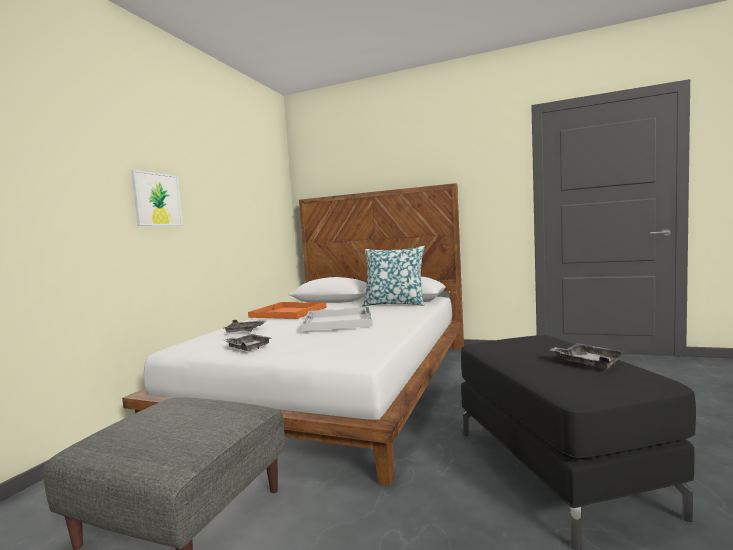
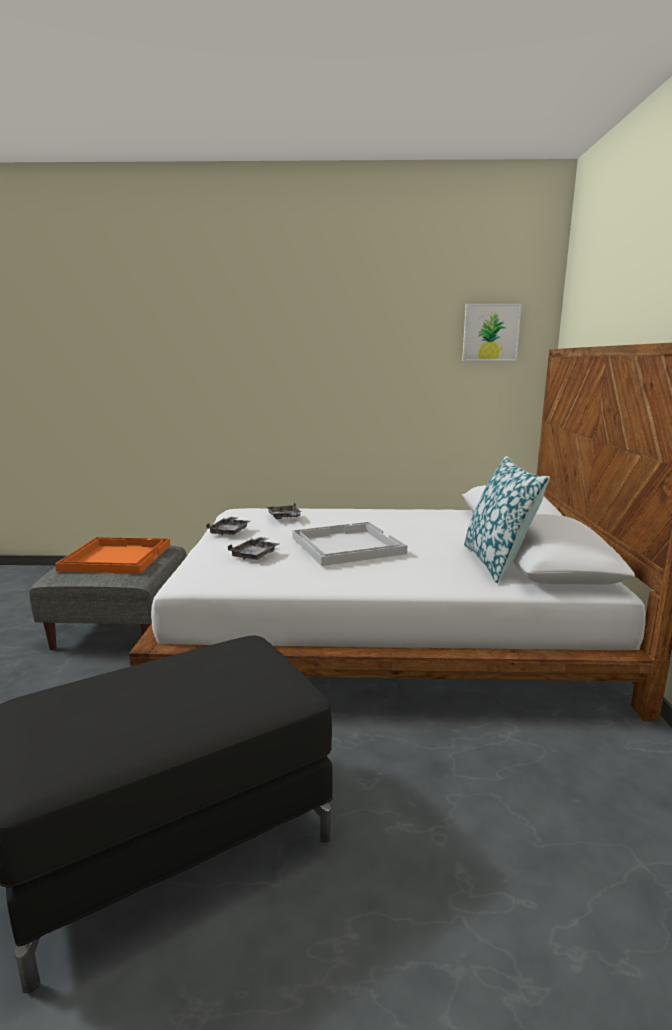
camera: 70 degrees right, 10 degrees up
picture [131,170,183,226] -> picture moved to [462,304,522,361]
orange tray [248,302,327,319] -> orange tray moved to [55,537,170,574]
grey tray [550,343,624,369] -> grey tray moved to [228,537,279,560]

